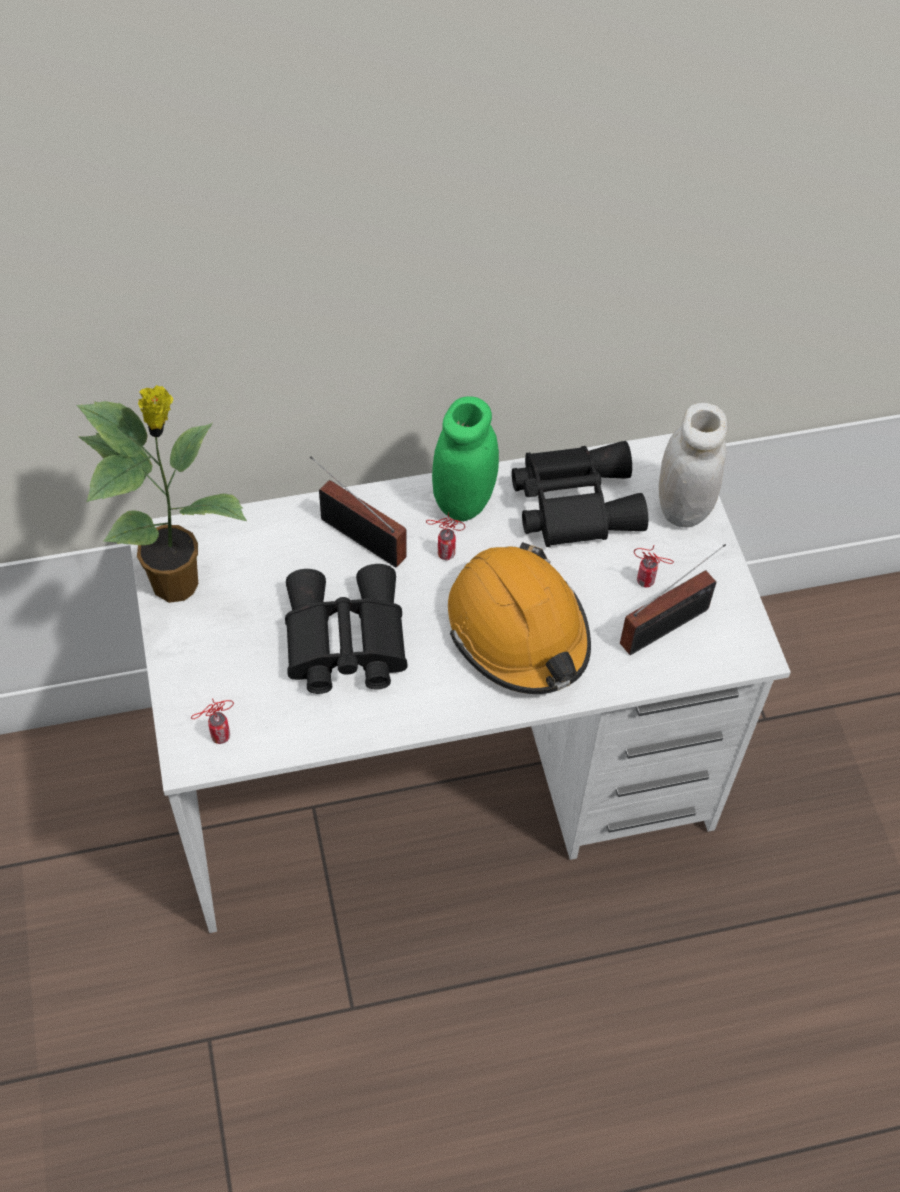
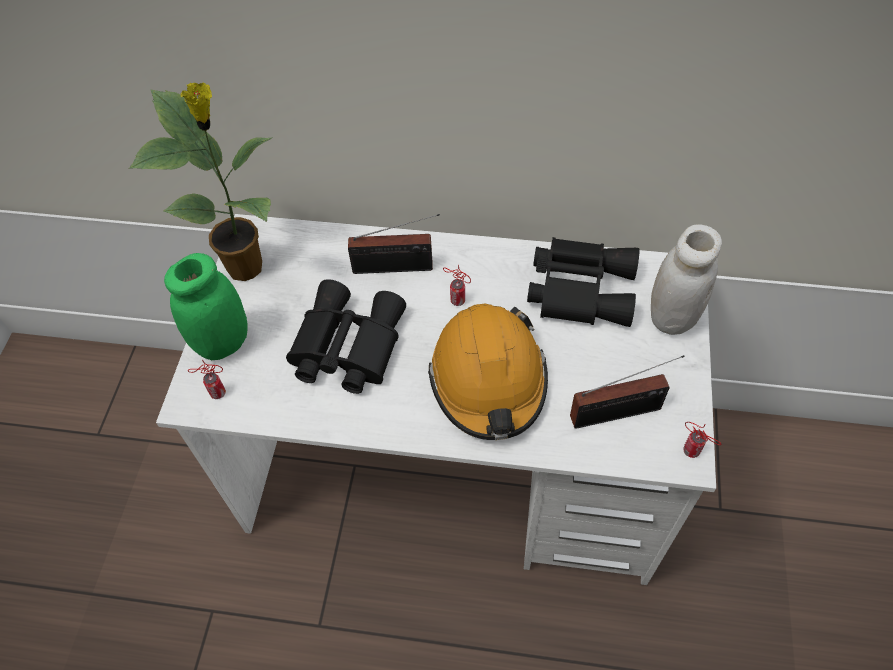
camera: 25 degrees right, 0 degrees up
radio [310,456,407,567] -> radio turned 120 degrees clockwise [348,214,440,274]
green jar [432,396,499,521] -> green jar moved to [164,253,248,360]
can [634,545,674,587] -> can moved to [683,422,721,458]

